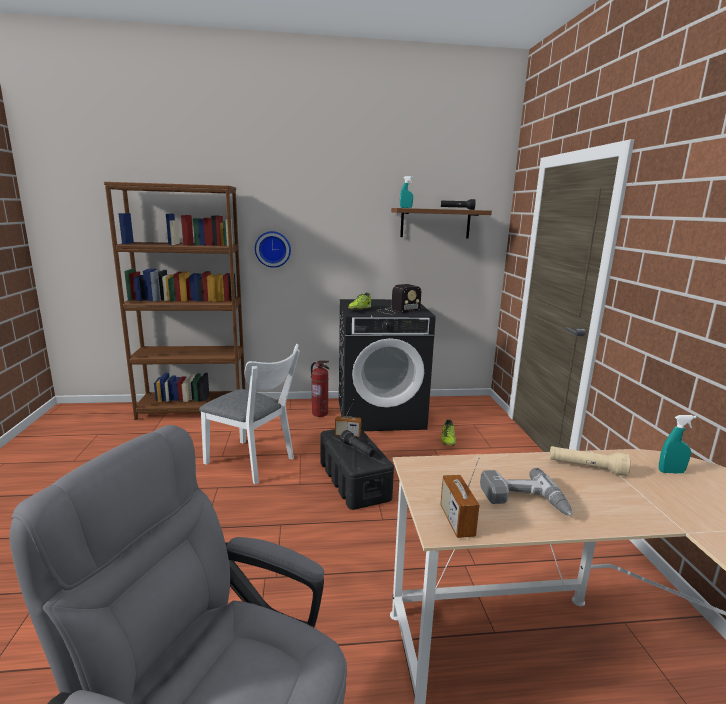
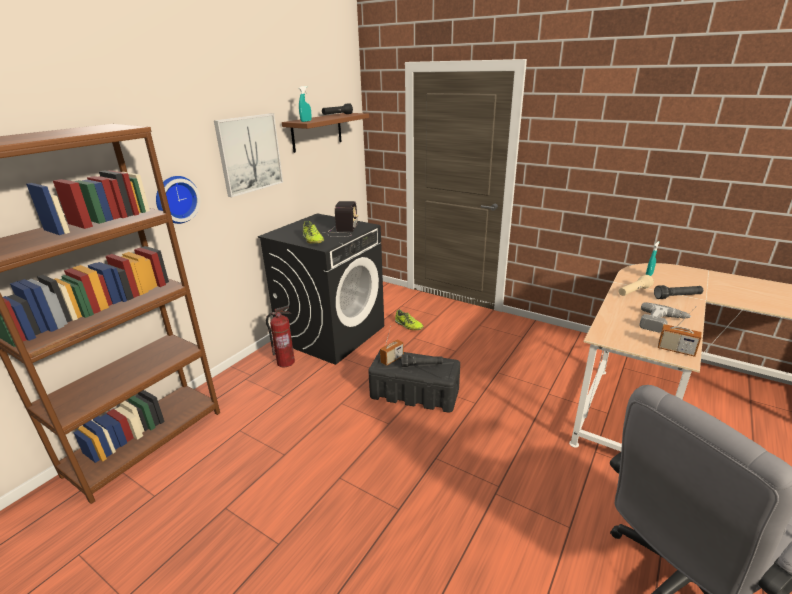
camera: 50 degrees left, 10 degrees up
white chair [199,344,300,484] -> none
none -> picture [214,113,283,197]
none -> black flashlight [654,285,703,299]

